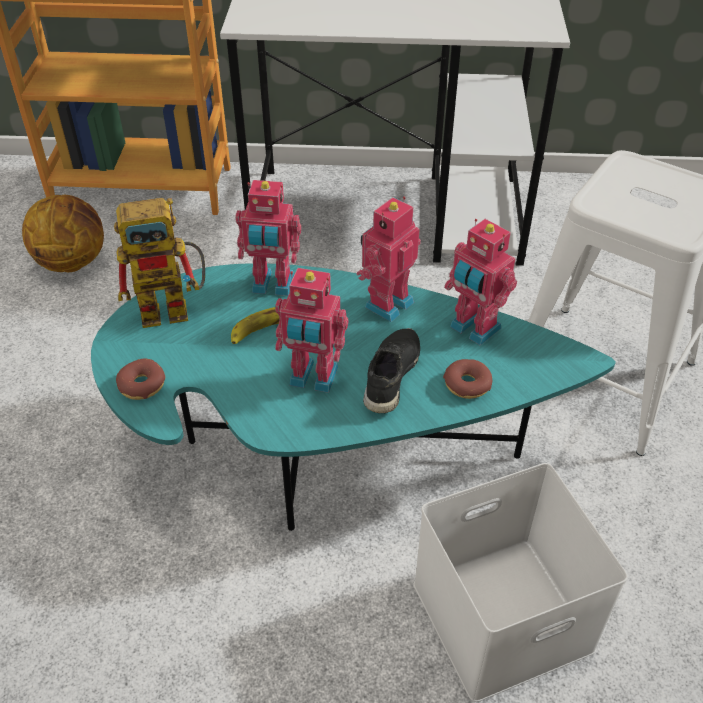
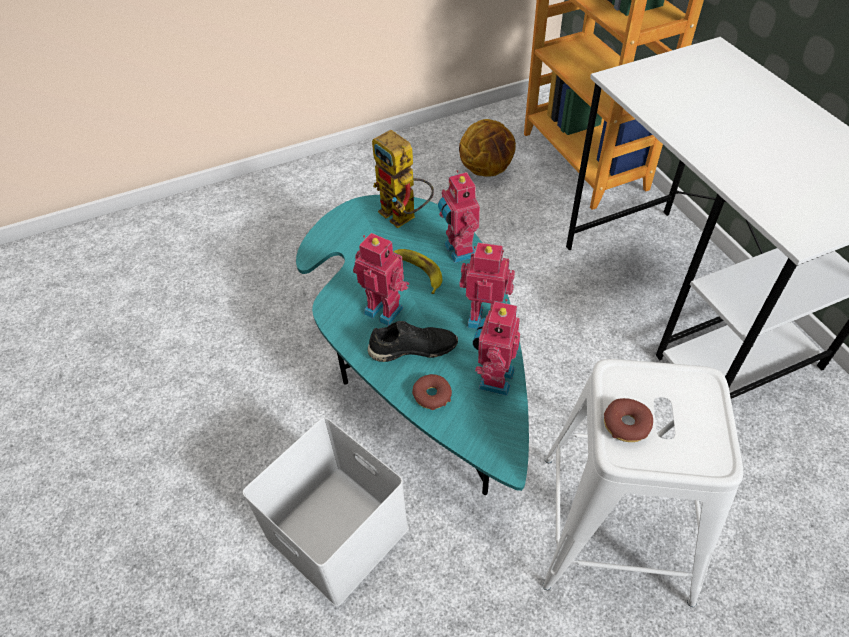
camera: 65 degrees right, 5 degrees up
donut [116,358,165,400] -> donut moved to [604,398,653,442]
toy robot [275,268,348,393] -> toy robot turned 135 degrees clockwise [353,233,409,326]

